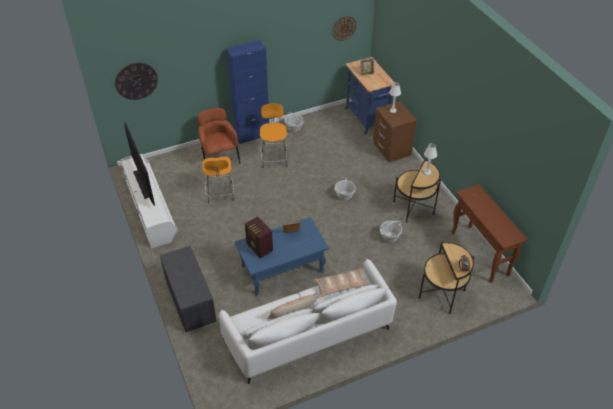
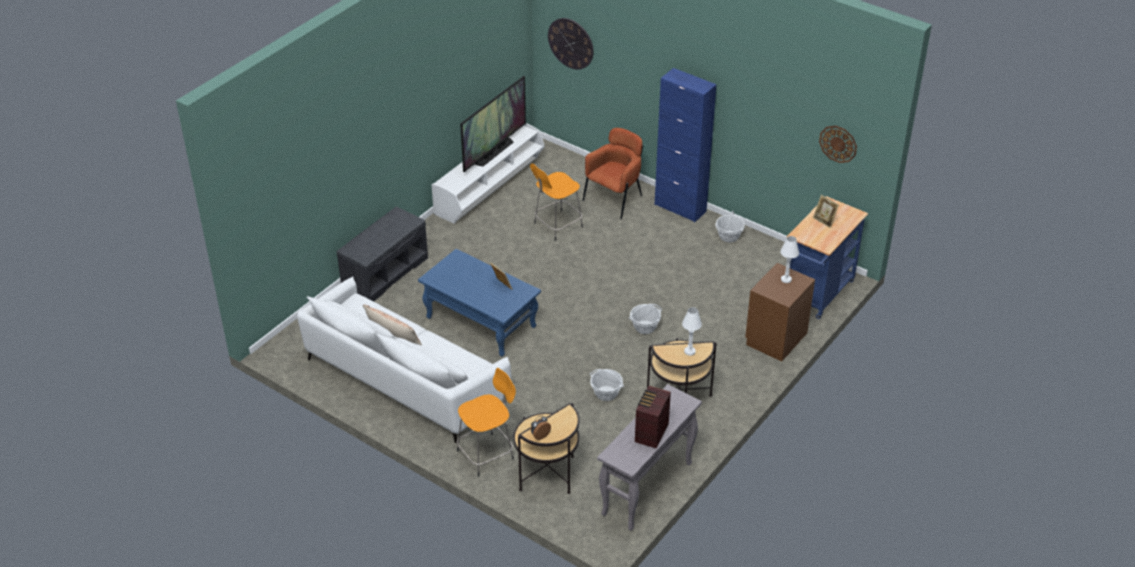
camera: 60 degrees right, 5 degrees down
radio [245,216,273,258] -> radio moved to [635,386,671,449]
orange stool [260,104,287,168] -> orange stool moved to [457,368,516,477]
pillow [314,268,369,297] -> none
brown console table [451,184,528,283] -> grey console table [597,384,702,531]

